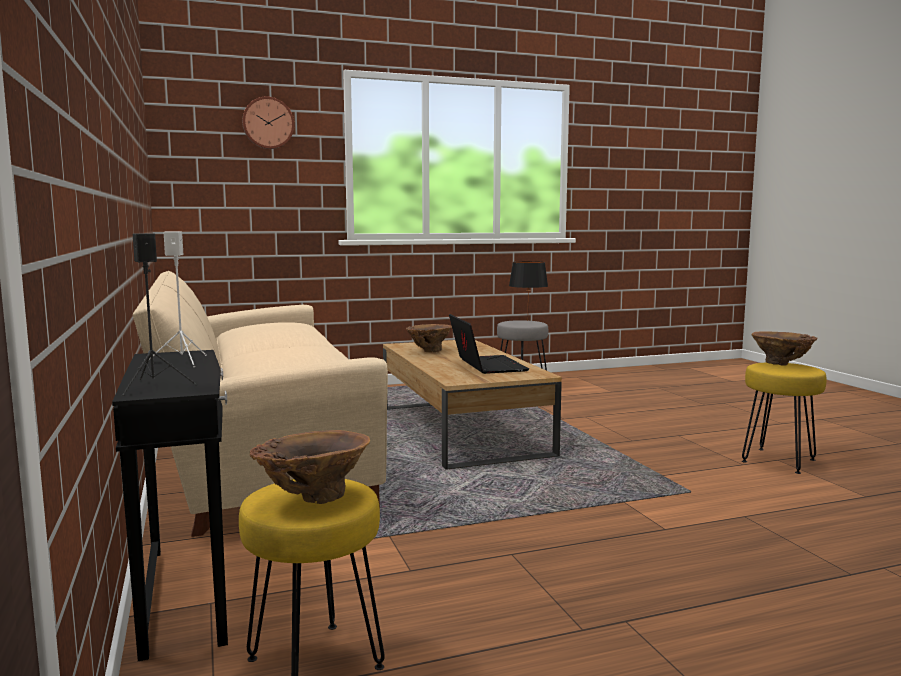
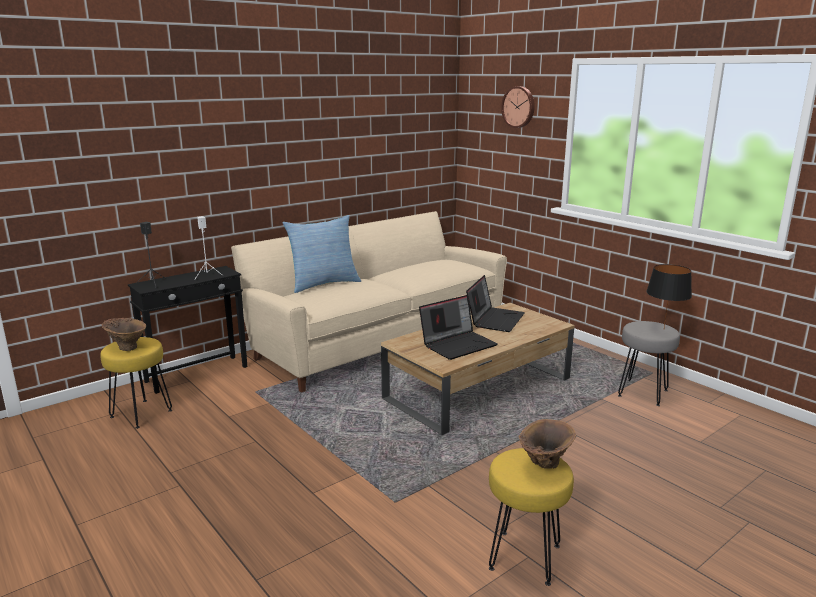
camera: 70 degrees right, 10 degrees up
brown vase [406,324,452,352] -> laptop [466,275,525,332]
none -> pillow [282,215,361,293]

